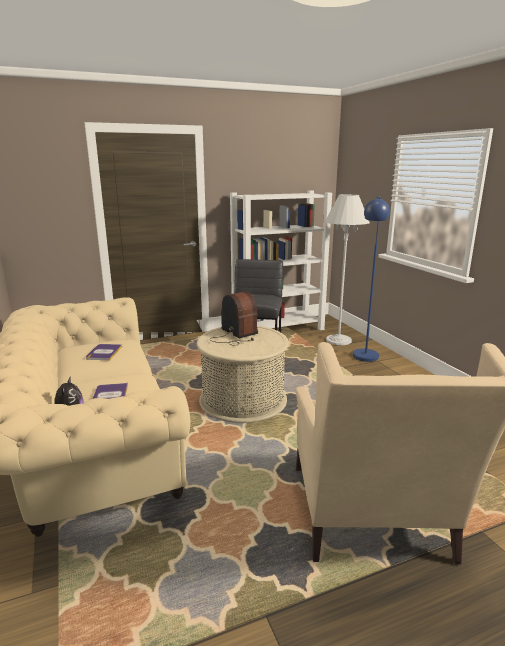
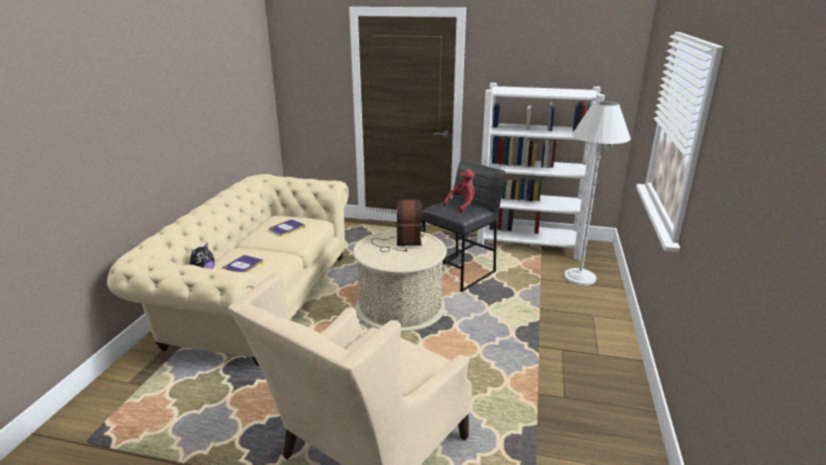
camera: 35 degrees right, 5 degrees up
blue floor lamp [353,196,390,362] -> none
none -> red plush toy [443,169,475,213]

